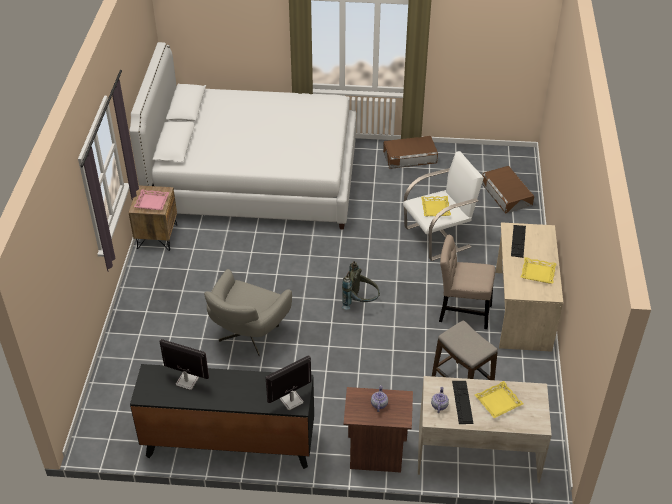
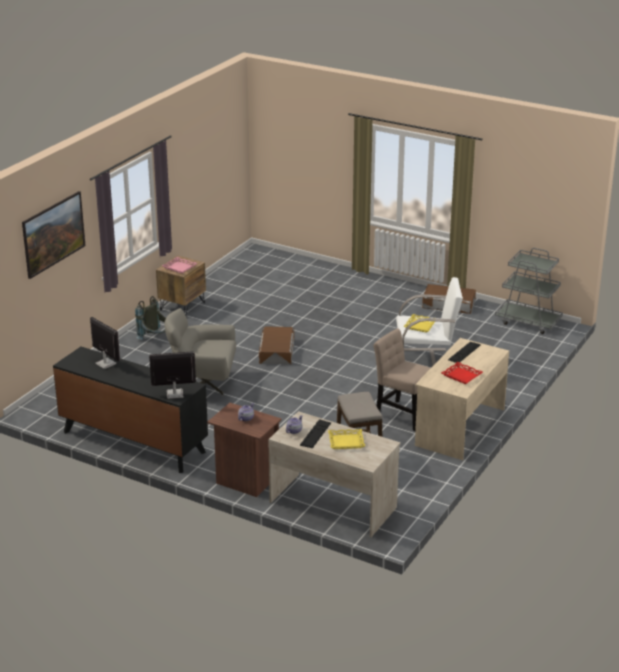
camera: 25 degrees right, 15 degrees down
white bed [129,42,357,229] -> none
grey armchair [204,269,292,356] -> grey armchair turned 45 degrees clockwise [164,308,236,395]
grey backpack [342,261,380,310] -> grey backpack moved to [135,296,166,340]
brown storage box [482,166,534,213] -> brown storage box moved to [259,326,295,365]
yellow tray [521,257,557,284] -> red tray [441,362,483,384]
none -> picture [22,191,85,279]
none -> grey cart [495,248,563,334]

